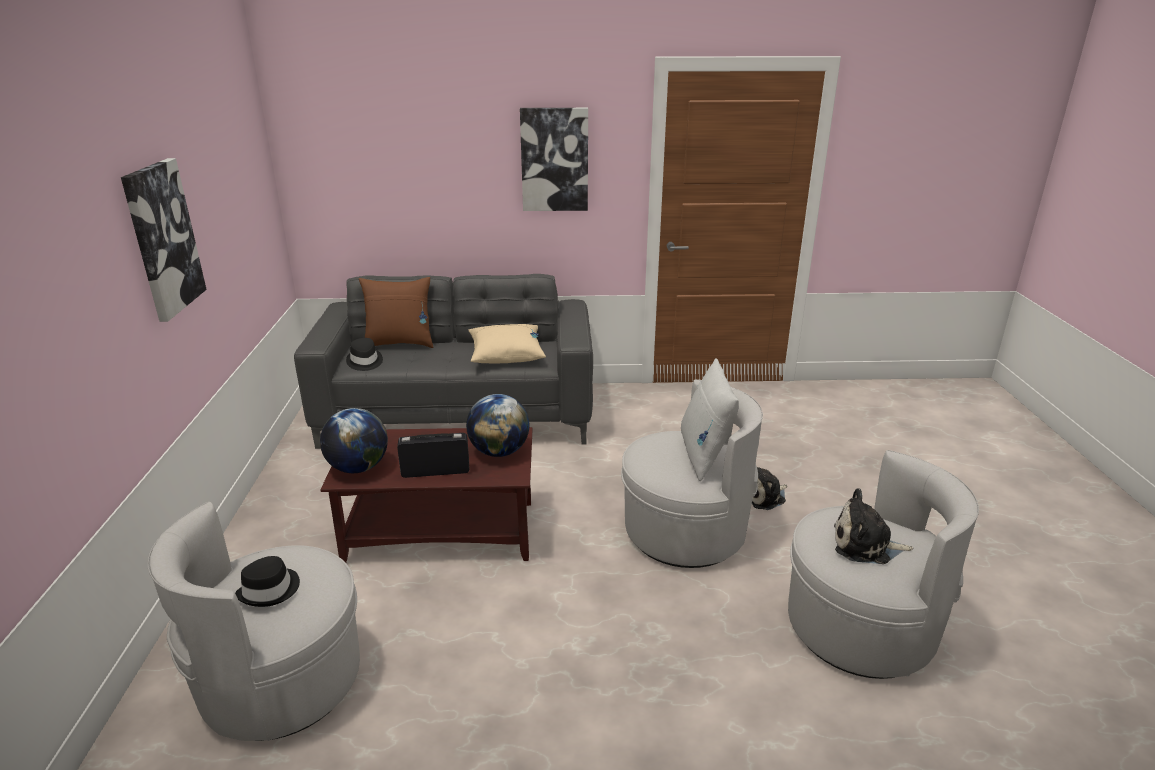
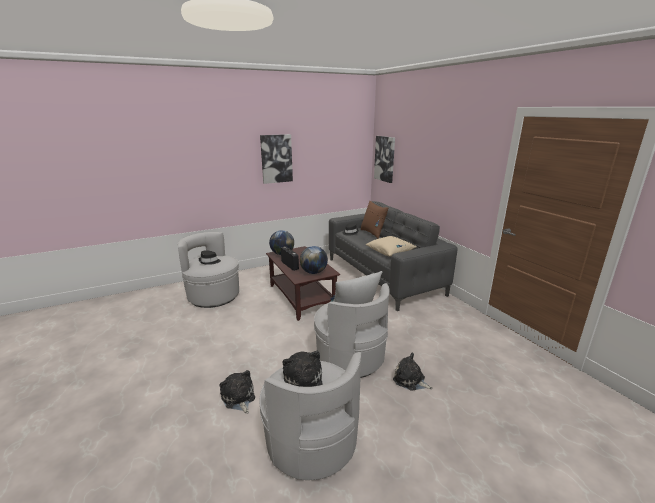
camera: 65 degrees right, 5 degrees down
picture [520,108,588,211] -> picture moved to [374,136,395,183]
none -> plush toy [219,370,255,414]

